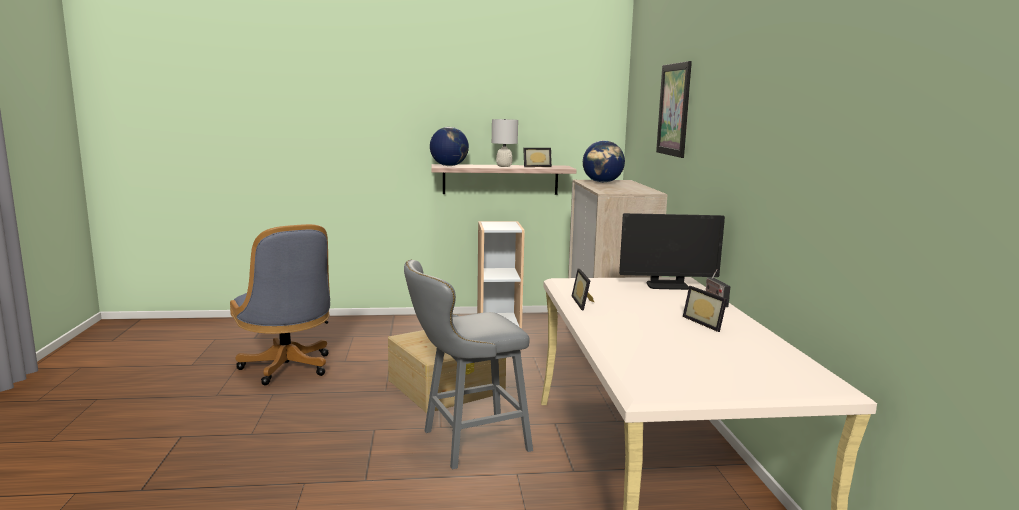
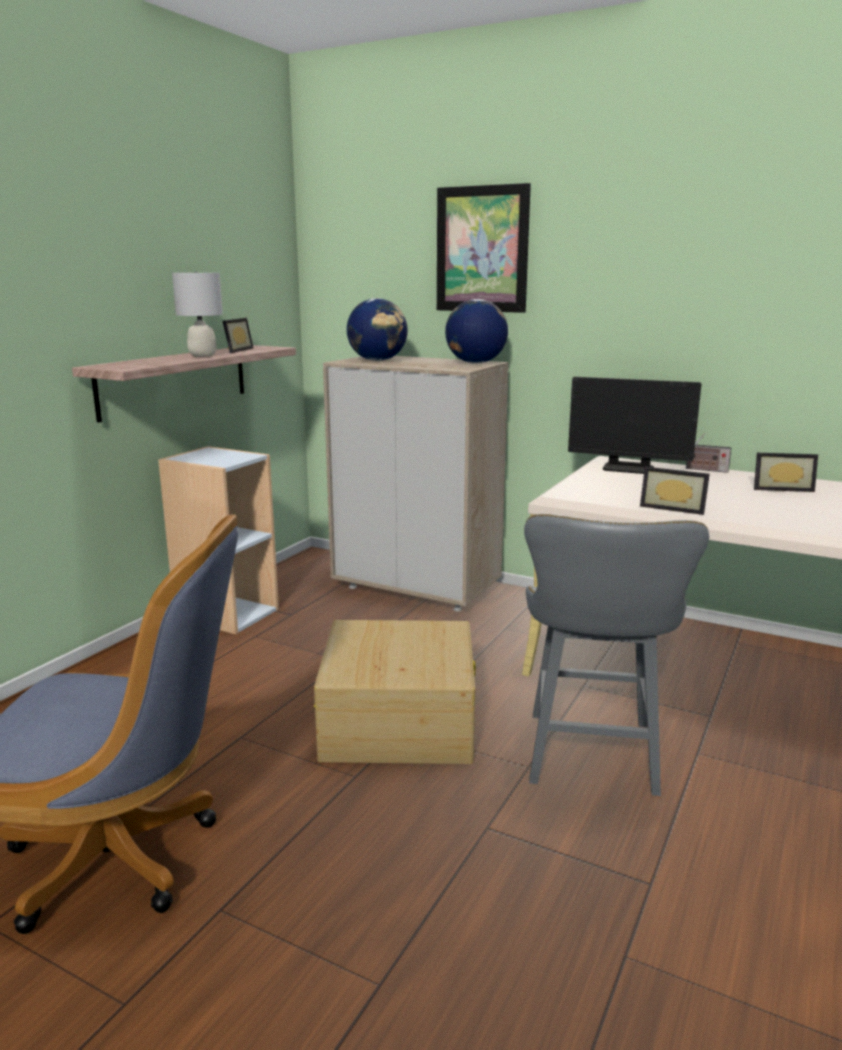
camera: 55 degrees left, 5 degrees up
globe [430,127,469,166] -> globe moved to [445,299,508,364]
monitor [619,213,725,290] -> monitor turned 75 degrees clockwise [568,377,701,474]

